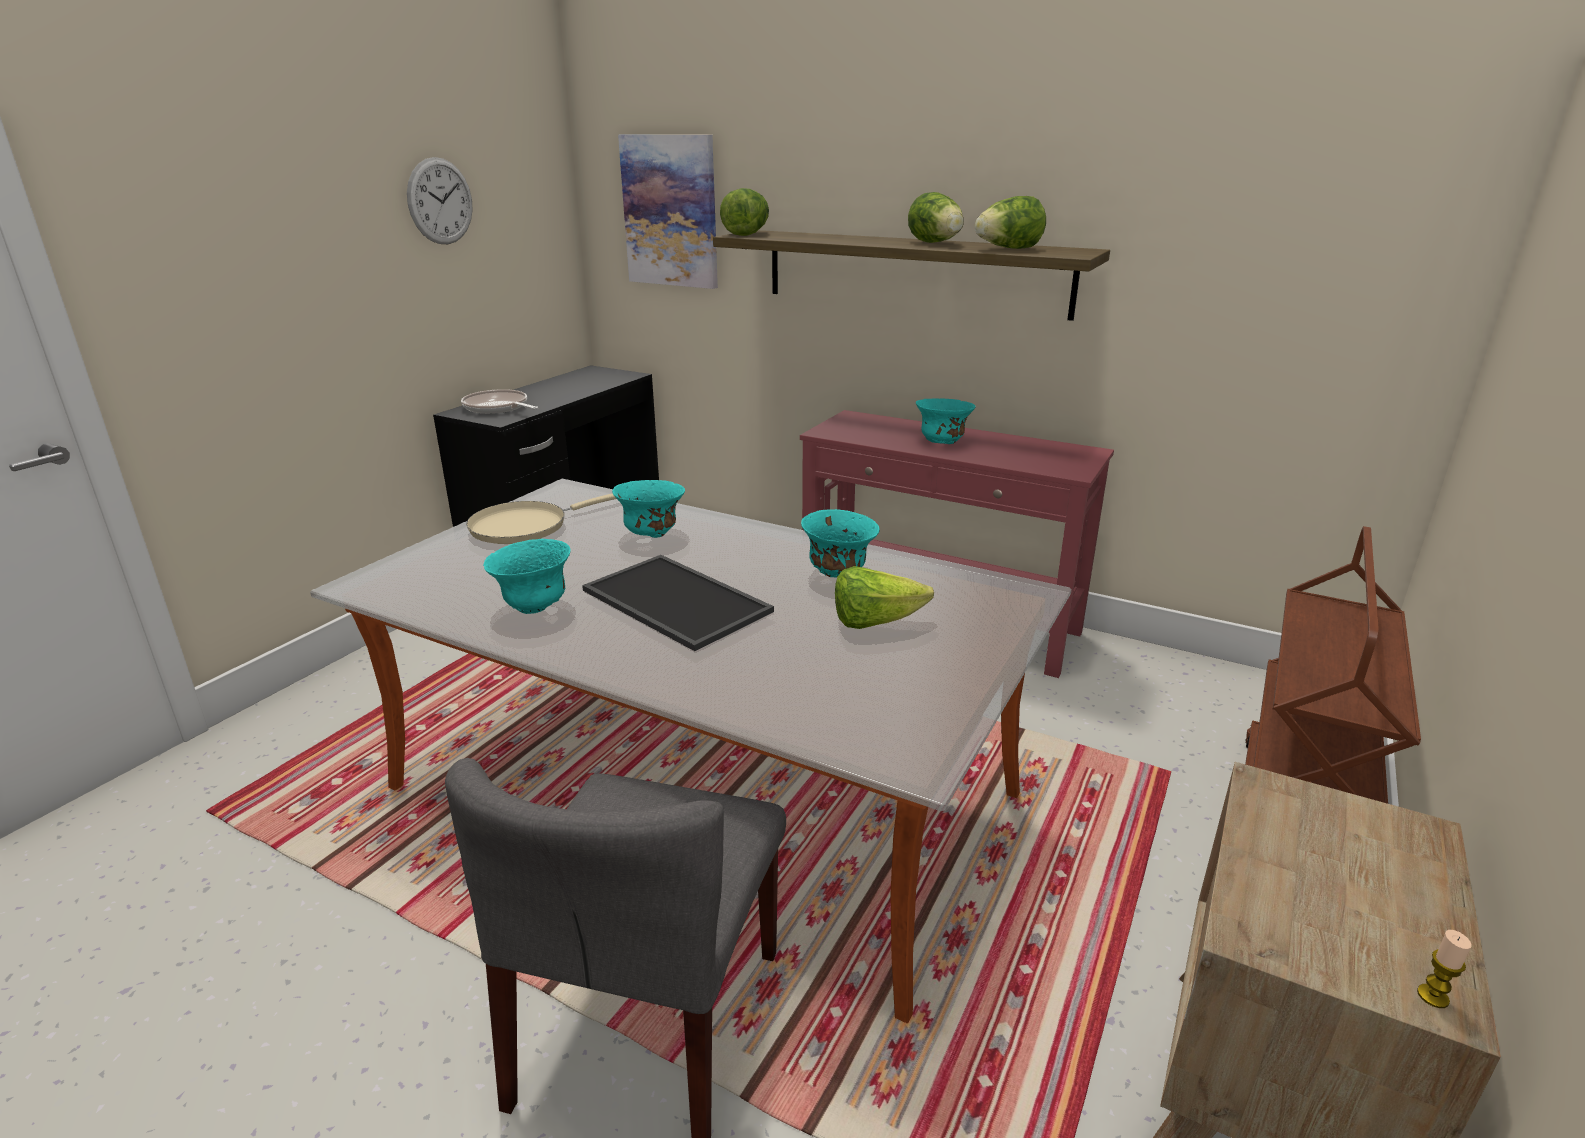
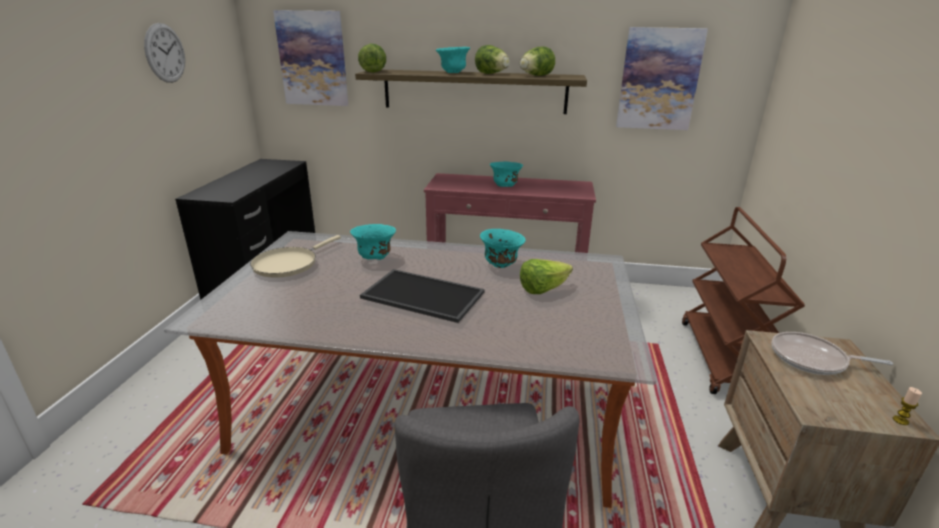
camera: 20 degrees left, 0 degrees up
frying pan [461,389,538,414] -> frying pan moved to [771,332,893,375]
turquoise bowl [483,539,571,614] -> turquoise bowl moved to [436,47,470,73]
none -> picture [616,27,708,130]

